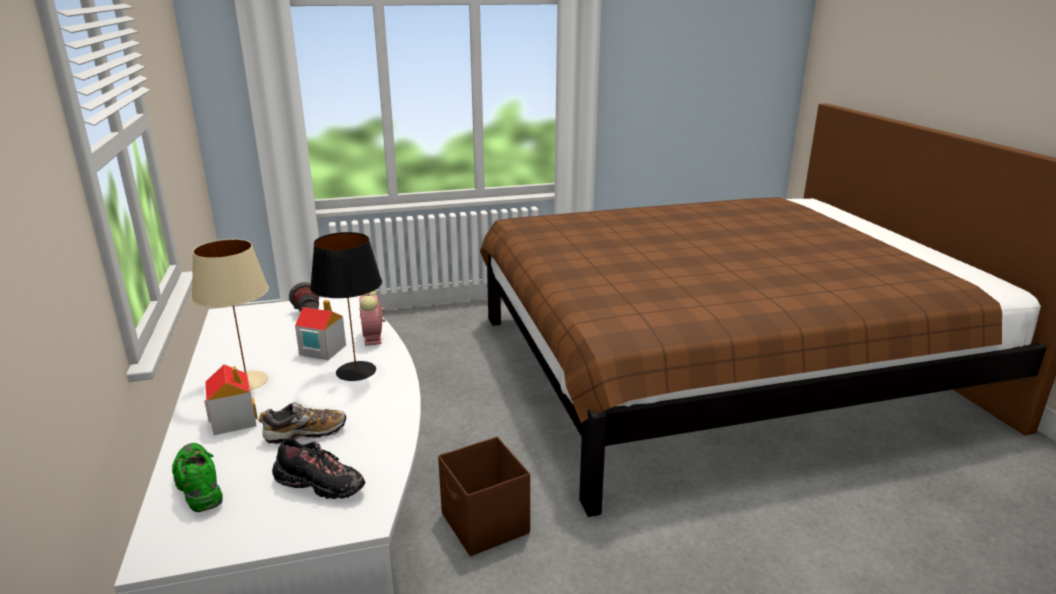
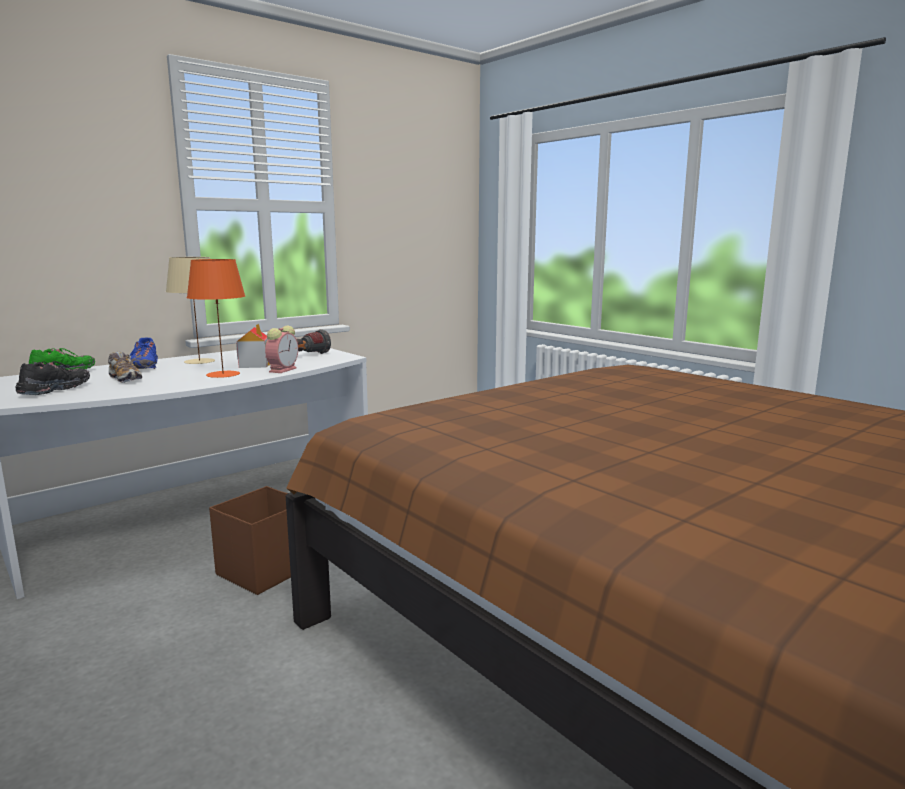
camera: 65 degrees right, 10 degrees down
toy house [204,364,258,435] -> blue shoe [129,337,158,369]
black shoe [272,438,365,499] -> black shoe turned 150 degrees counterclockwise [16,361,90,395]
black table lamp [310,232,382,381] -> orange table lamp [187,259,245,378]
alarm clock [359,290,385,346] -> alarm clock turned 150 degrees clockwise [265,326,298,373]

